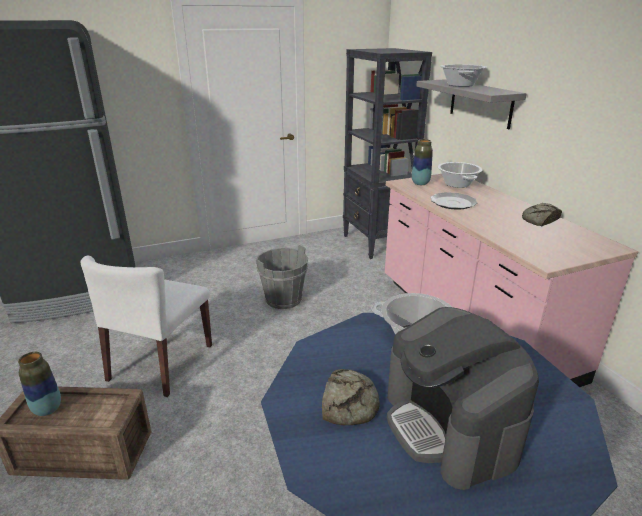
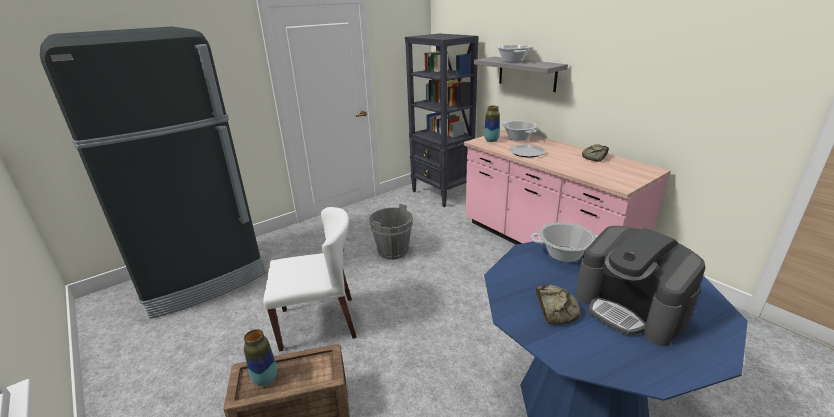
camera: 15 degrees left, 0 degrees up
white chair [81,255,212,397] -> white chair turned 105 degrees counterclockwise [263,207,357,351]

